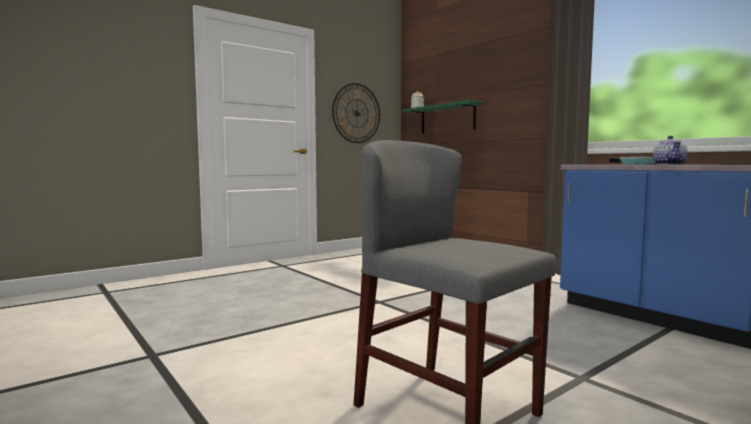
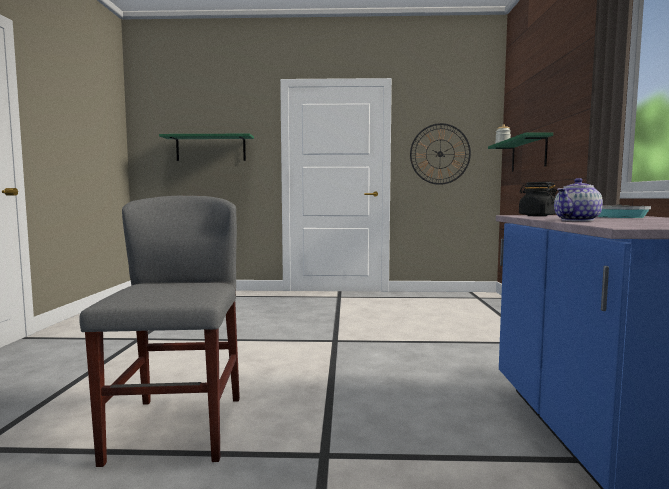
camera: 40 degrees right, 0 degrees up
none -> green shelf [159,134,254,161]
none -> black jar [519,182,557,216]

